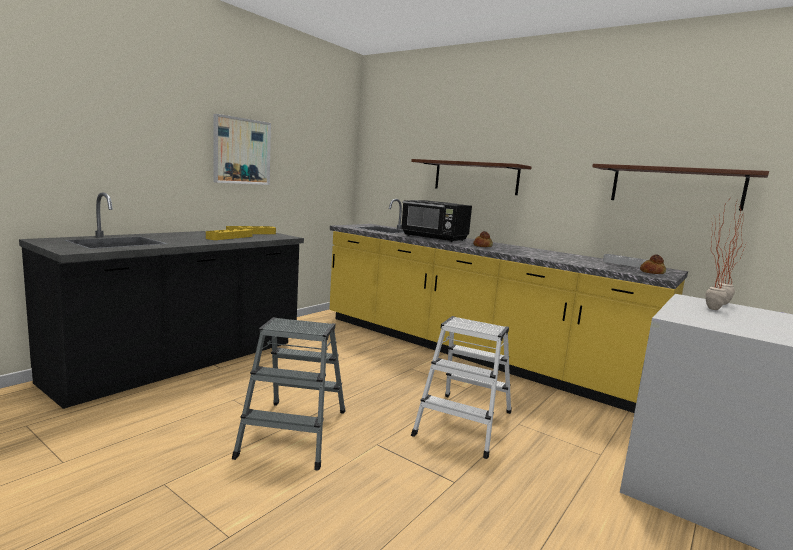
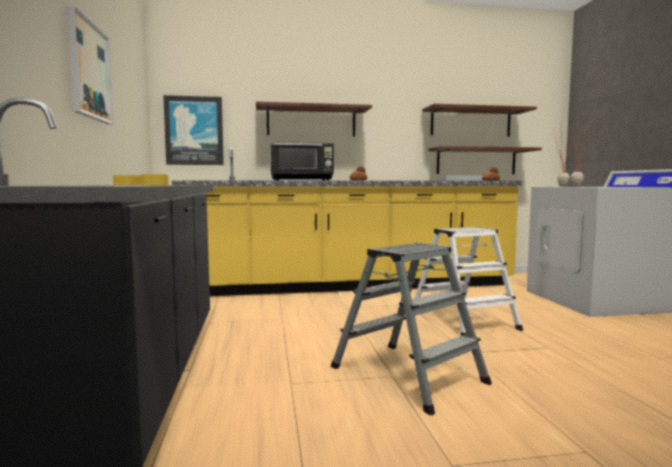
camera: 45 degrees left, 5 degrees down
none -> picture [163,95,224,165]
none -> brown shelf [428,146,542,174]

